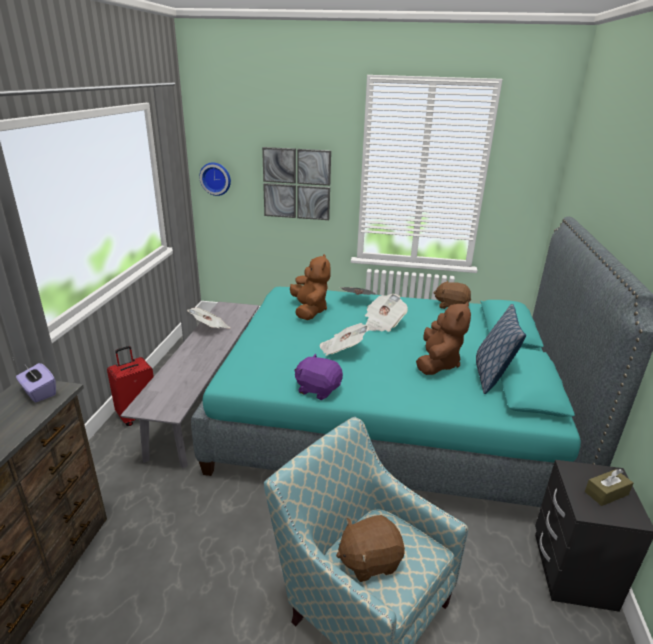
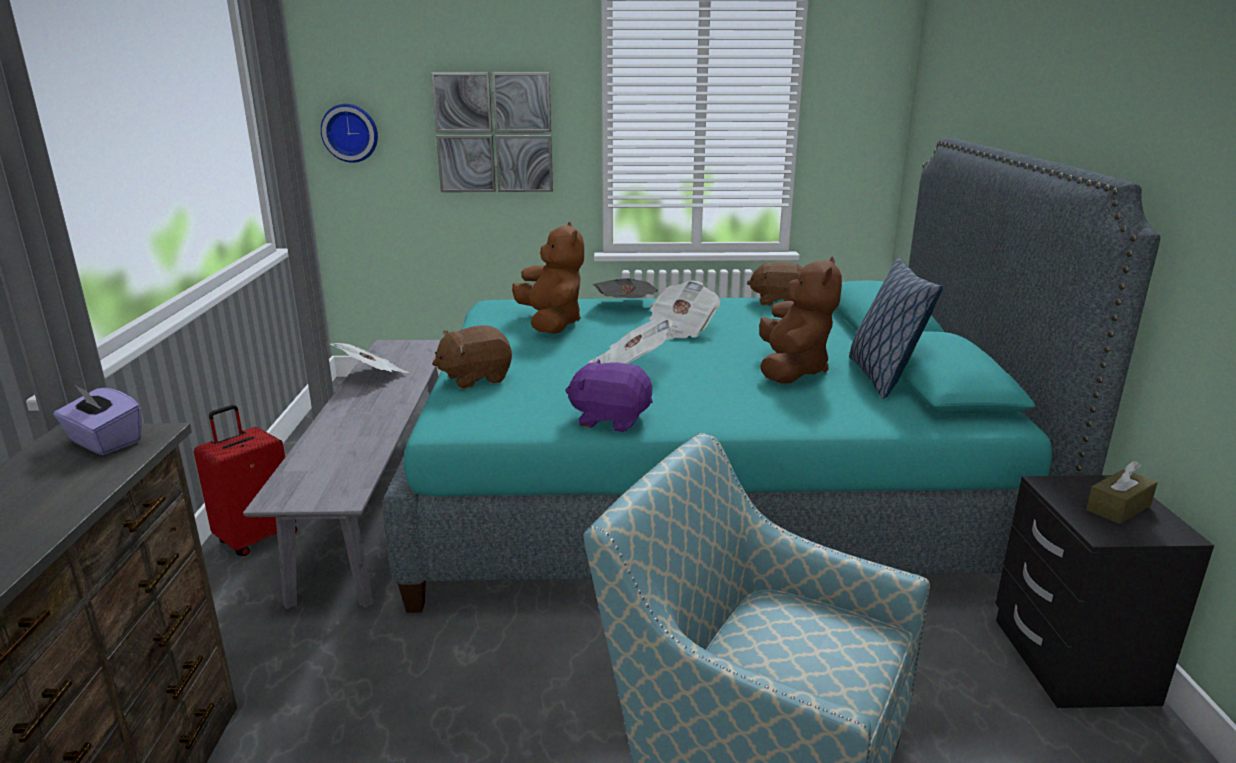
camera: 10 degrees left, 5 degrees down
brown plush toy [336,515,405,582] -> brown plush toy moved to [432,325,512,389]

